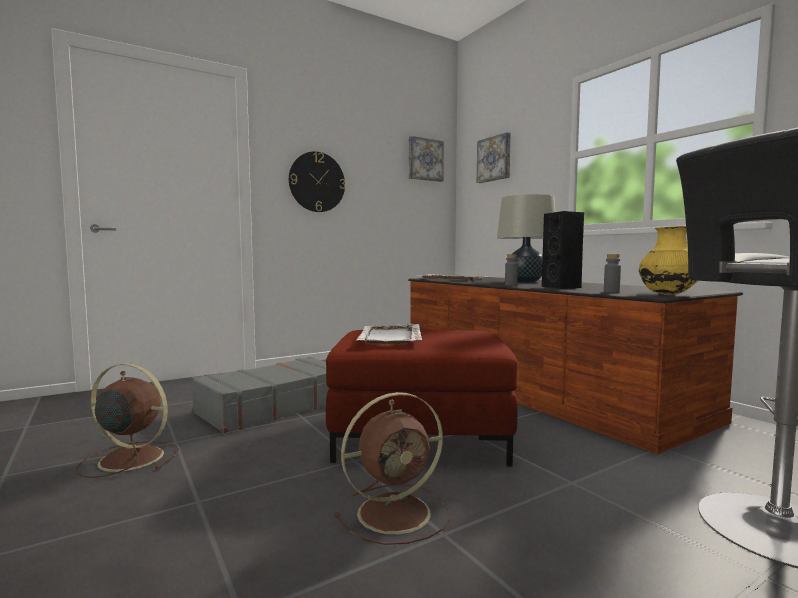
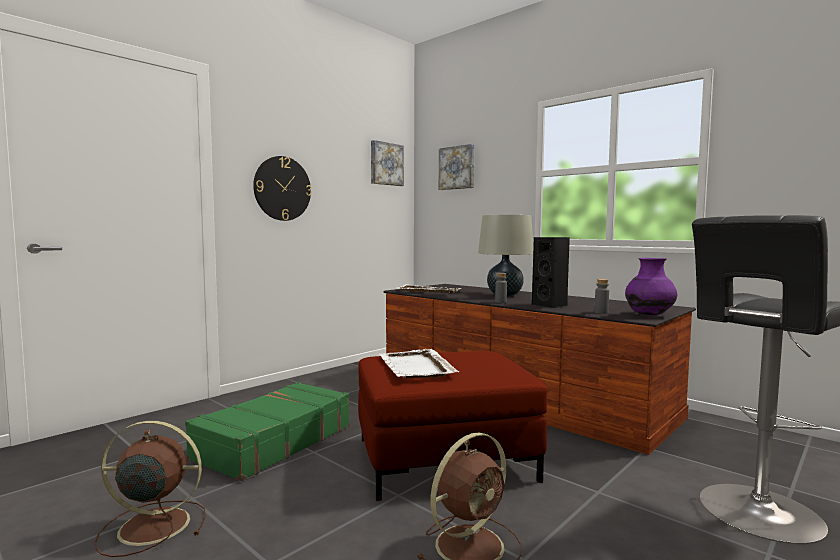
camera: 15 degrees left, 0 degrees up
grey suitcase [192,357,329,433] -> green suitcase [185,382,350,481]
yellow vase [639,226,697,295] -> purple vase [625,258,677,316]

